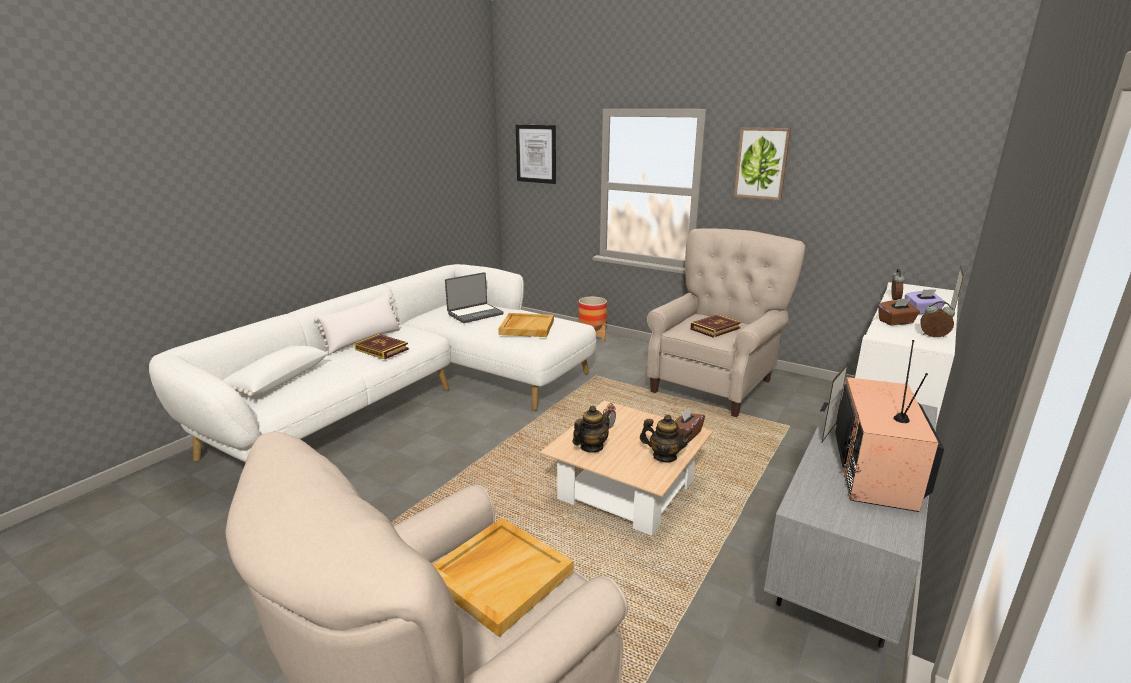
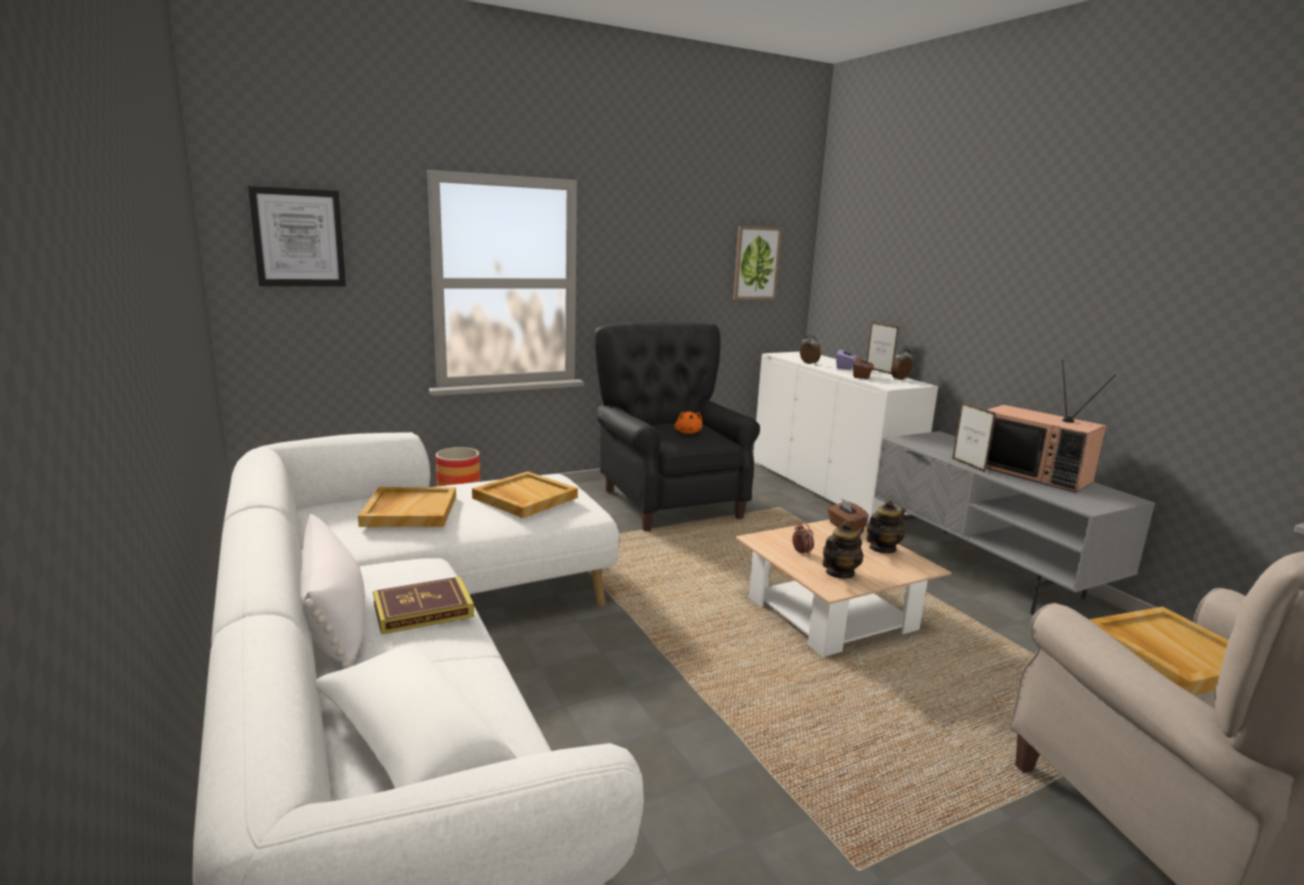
camera: 60 degrees left, 5 degrees down
laptop [445,272,504,323] -> beige tray [358,487,456,527]
teapot [573,406,611,452] -> teapot turned 60 degrees clockwise [822,521,864,578]
beige armchair [646,228,805,417] -> black armchair [594,321,760,532]
book [690,314,741,338] -> orange plush toy [675,411,702,434]
picture [734,127,791,200] -> picture moved to [733,226,782,300]

